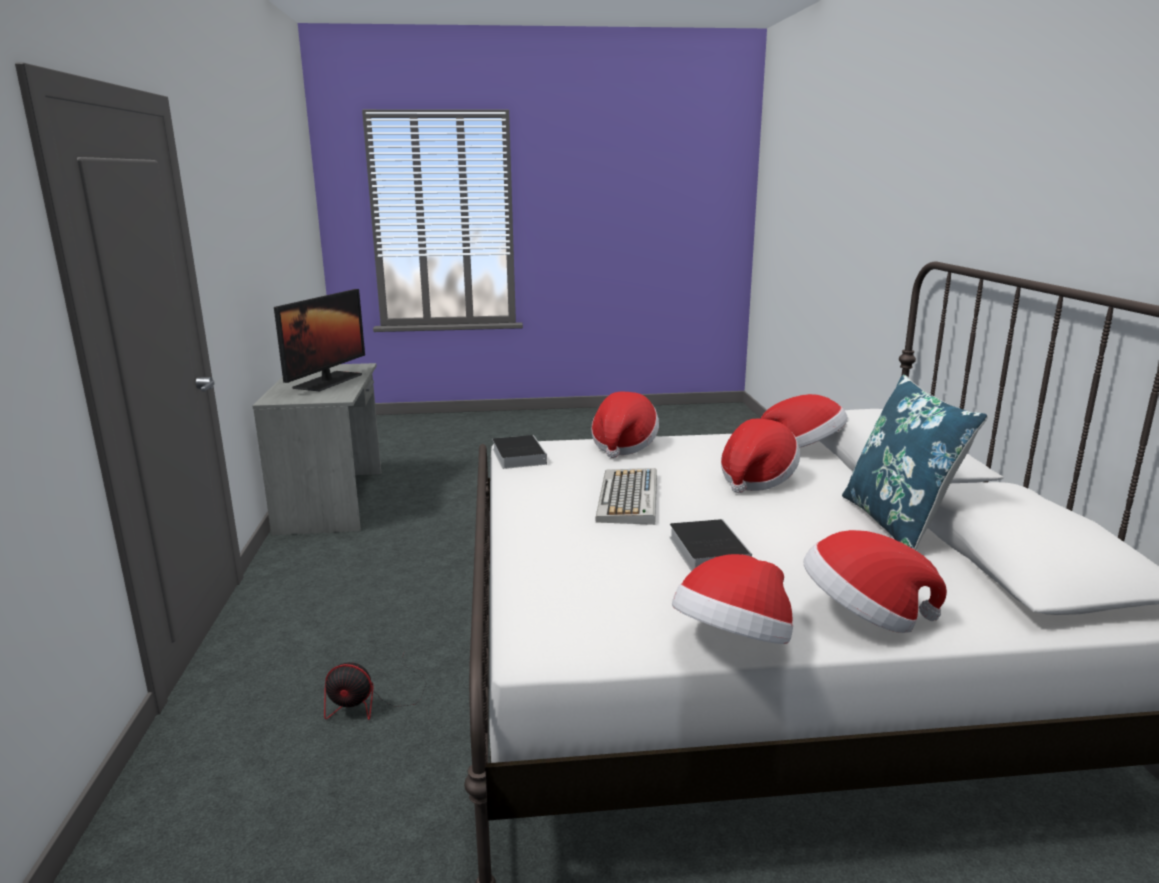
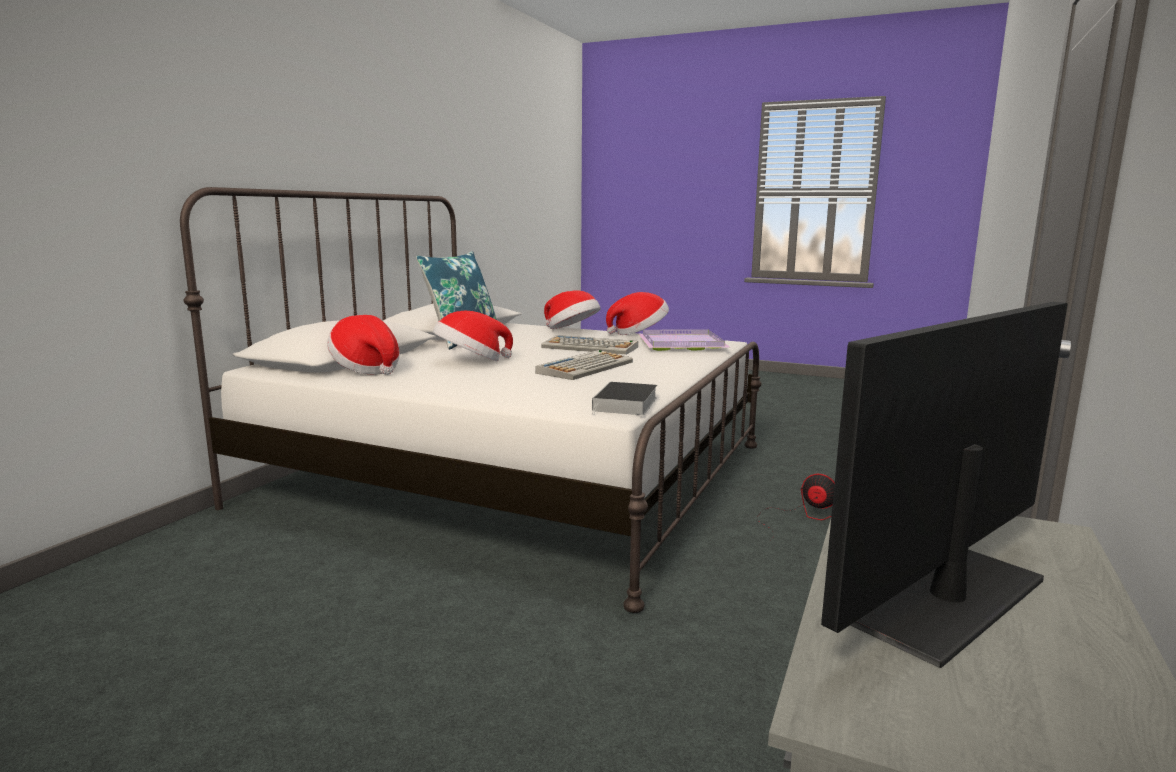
camera: 150 degrees left, 5 degrees down
hat [591,392,659,458] -> none
book [669,519,752,571] -> keyboard [541,335,638,355]
none -> purple tray [638,329,730,351]

